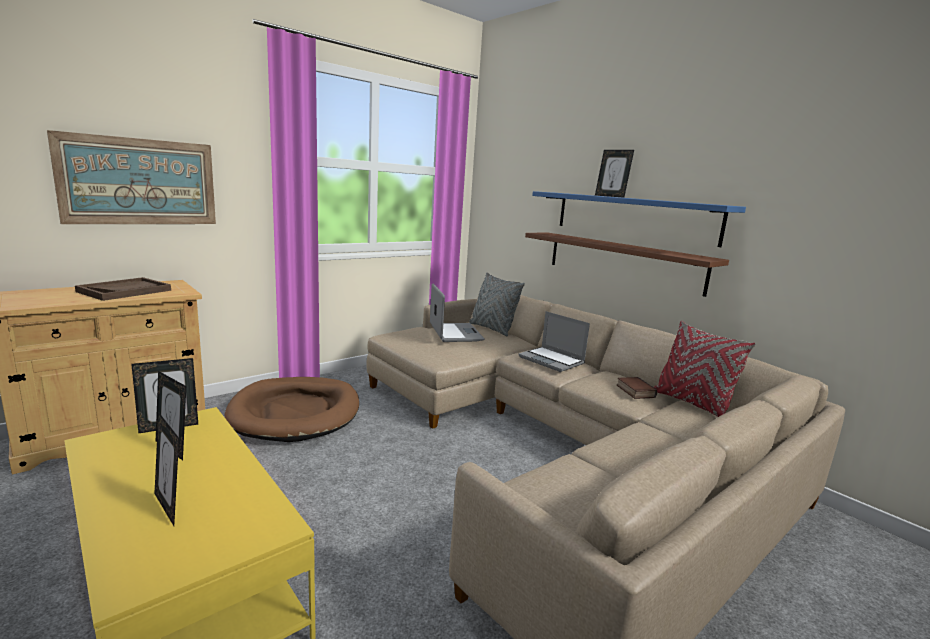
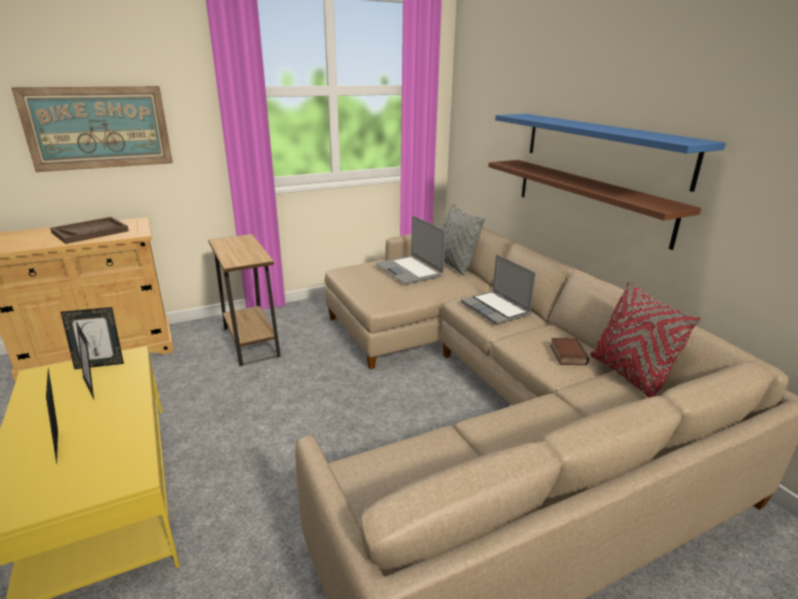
camera: 15 degrees right, 10 degrees up
brown dog bed [225,377,359,442] -> brown side table [208,234,281,366]
laptop [430,284,485,342] -> laptop turned 150 degrees clockwise [376,216,446,284]
picture frame [595,150,634,198] -> none

